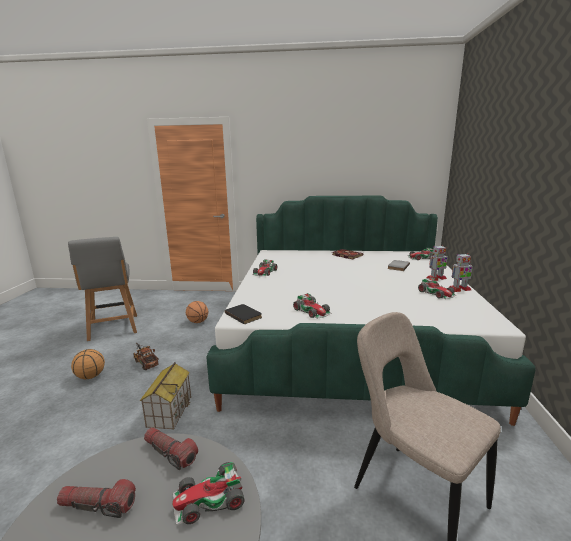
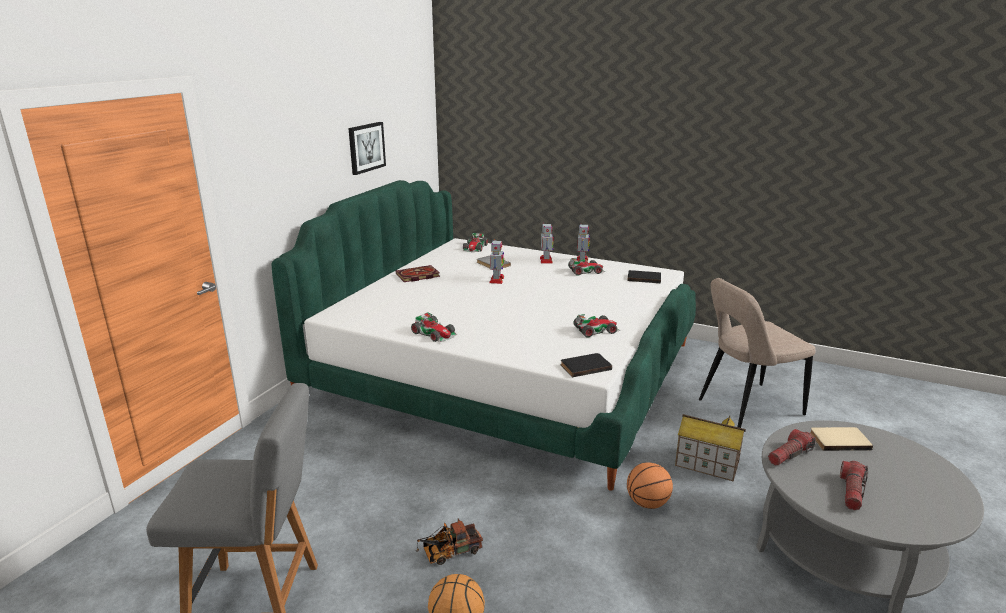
camera: 70 degrees left, 5 degrees up
toy house [140,362,191,429] -> toy house moved to [675,414,746,482]
toy car [172,462,245,525] -> beige book [810,427,873,451]
basketball [186,301,208,323] -> basketball moved to [627,462,673,509]
none -> picture [348,122,386,175]
none -> toy robot [489,239,504,284]
none -> black book [627,270,661,283]

